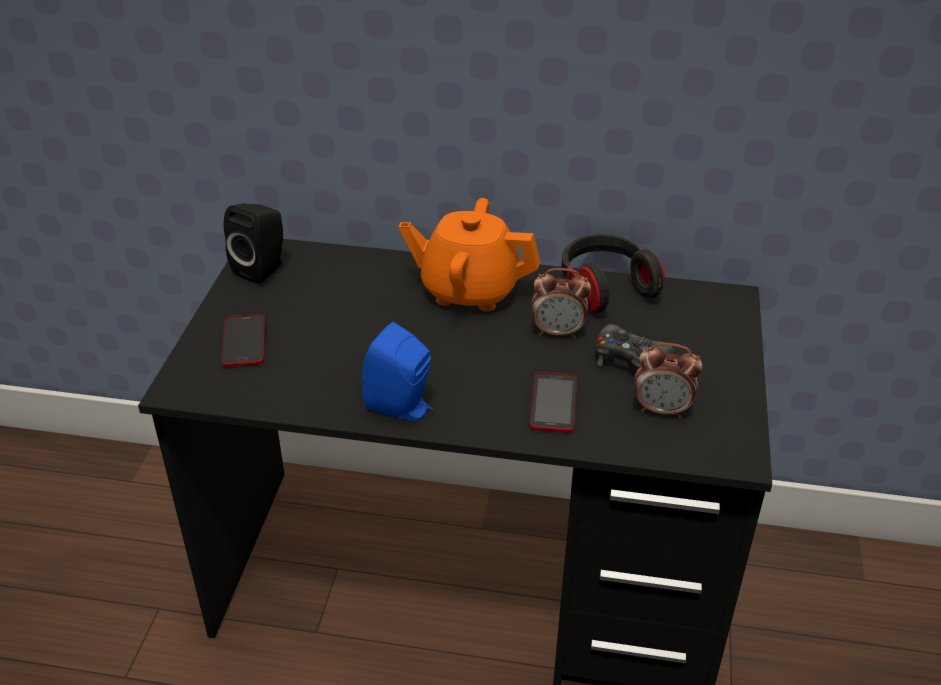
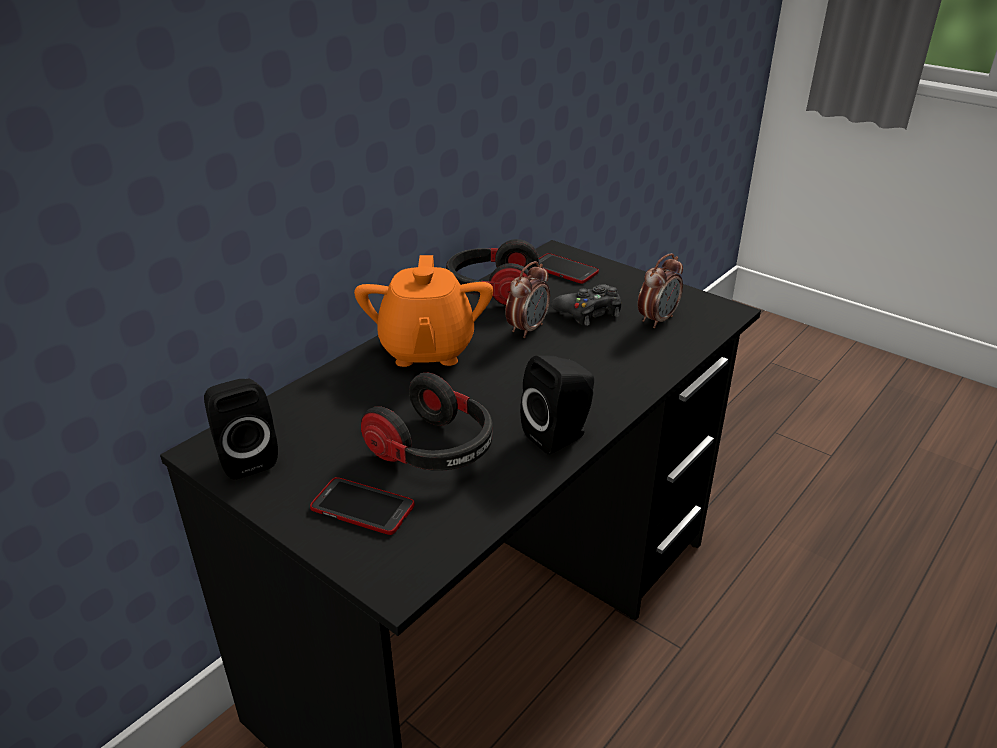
camera: 60 degrees left, 5 degrees down
blue speaker [362,322,433,421] -> black speaker [520,355,594,455]
orange teapot [399,198,540,312] -> orange teapot turned 45 degrees counterclockwise [354,255,493,367]
phone [529,372,577,433] -> phone moved to [539,253,599,284]
none -> headphones [361,373,492,471]

